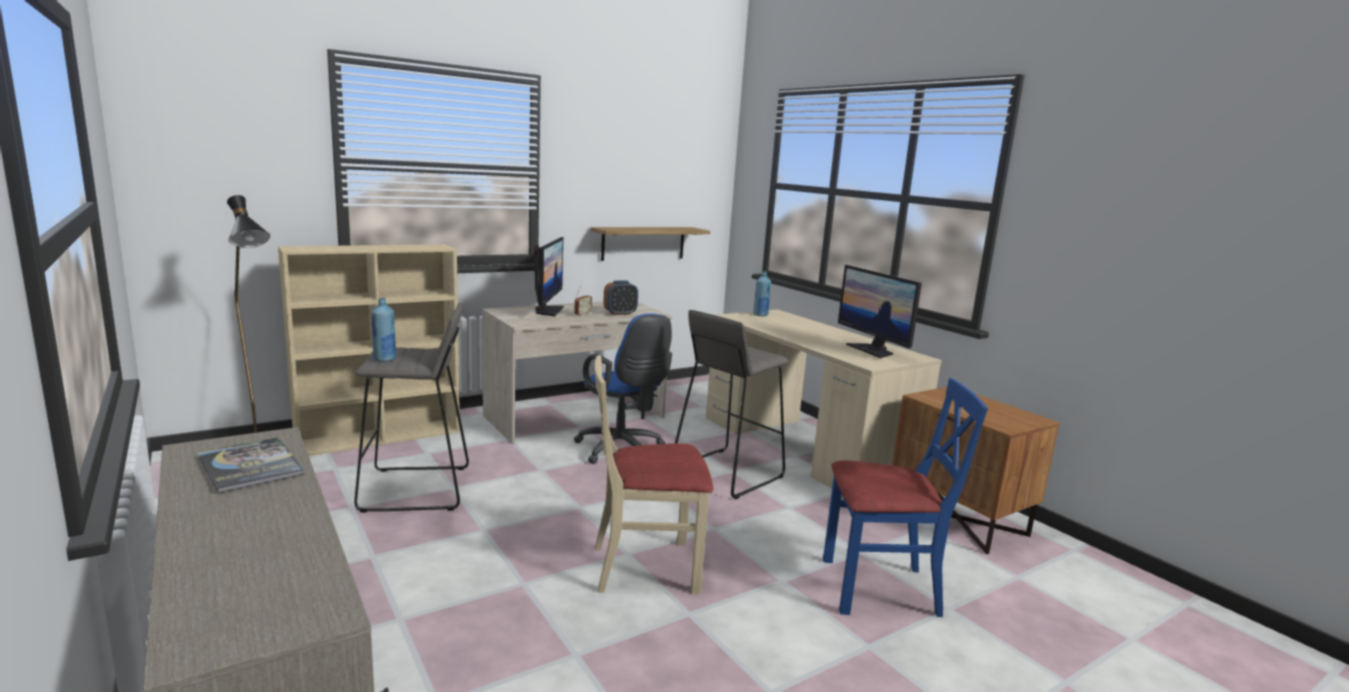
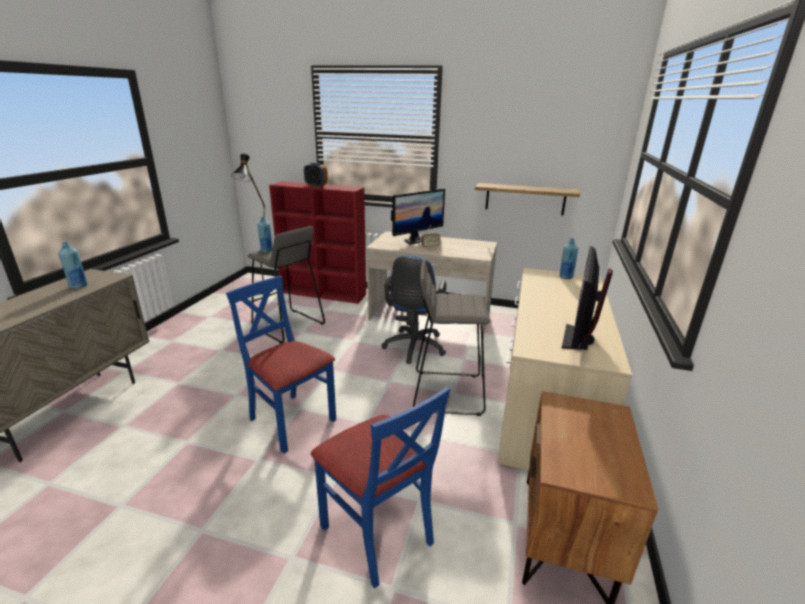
camera: 50 degrees right, 10 degrees up
book [198,437,305,493] -> blue bottle [58,242,88,289]
beige bookcase [278,244,460,456] -> red bookcase [269,181,366,304]
beige chair [595,355,713,594] -> blue chair [226,276,336,453]
alarm clock [603,280,638,315] -> alarm clock moved to [304,162,328,187]

